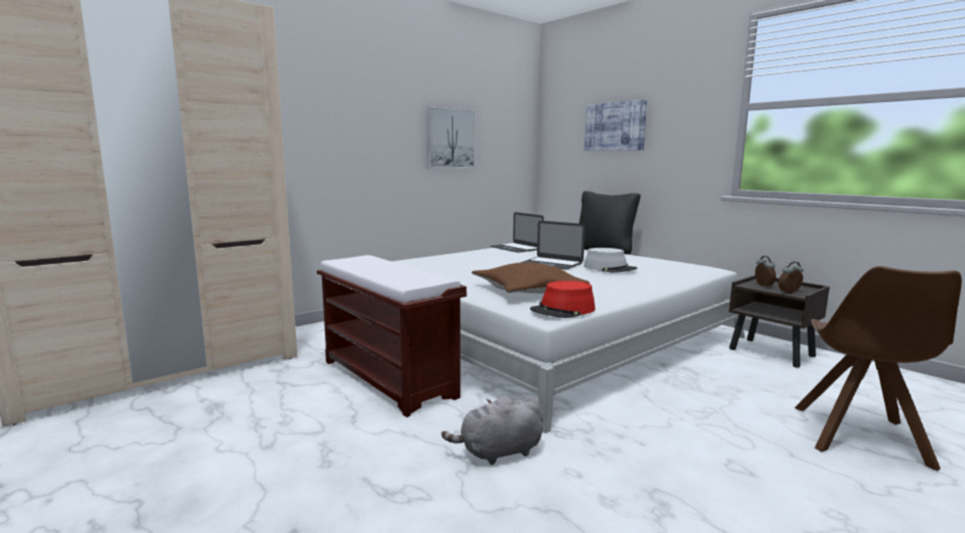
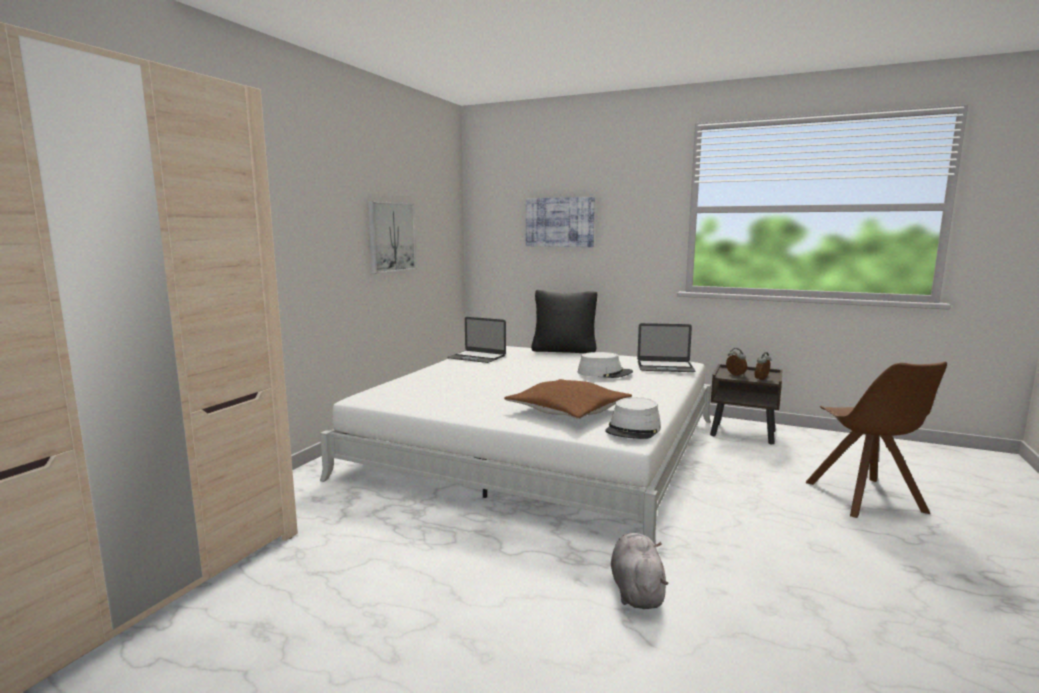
camera: 25 degrees left, 0 degrees up
brown bench [317,255,467,417] -> none
grey plush toy [441,396,543,465] -> grey plush toy turned 135 degrees clockwise [611,533,669,609]
laptop [520,221,585,270] -> laptop moved to [637,323,695,372]
red hat [530,281,595,318] -> grey hat [605,397,661,439]

